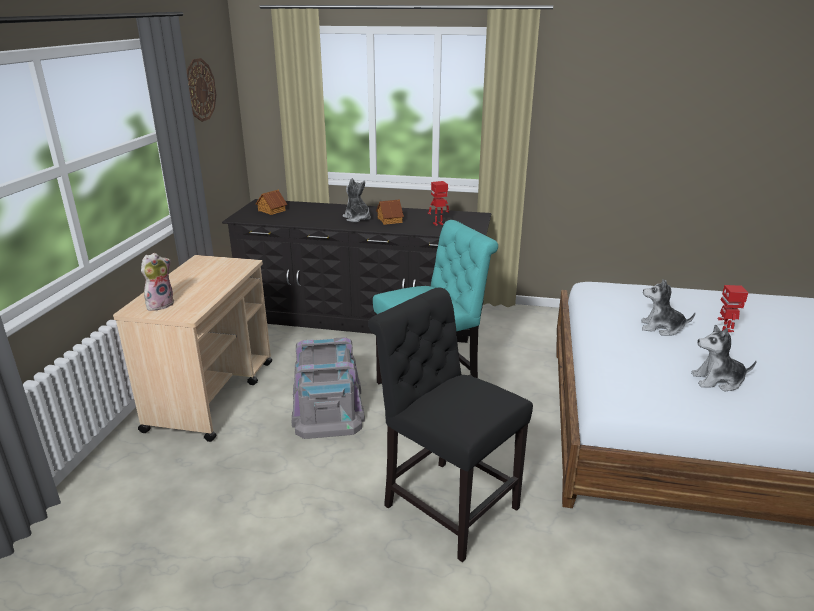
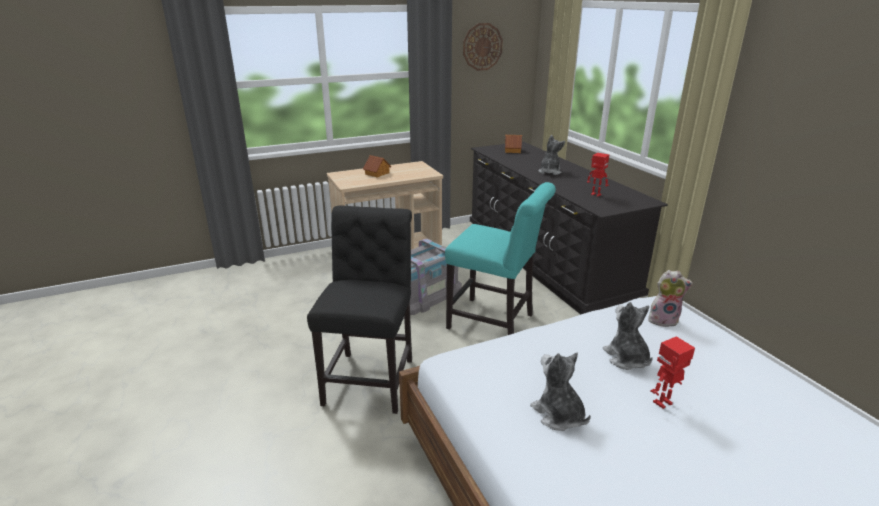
camera: 55 degrees right, 0 degrees up
plush toy [141,253,174,311] -> plush toy moved to [648,270,693,327]
toy house [376,199,404,225] -> toy house moved to [363,155,392,178]

